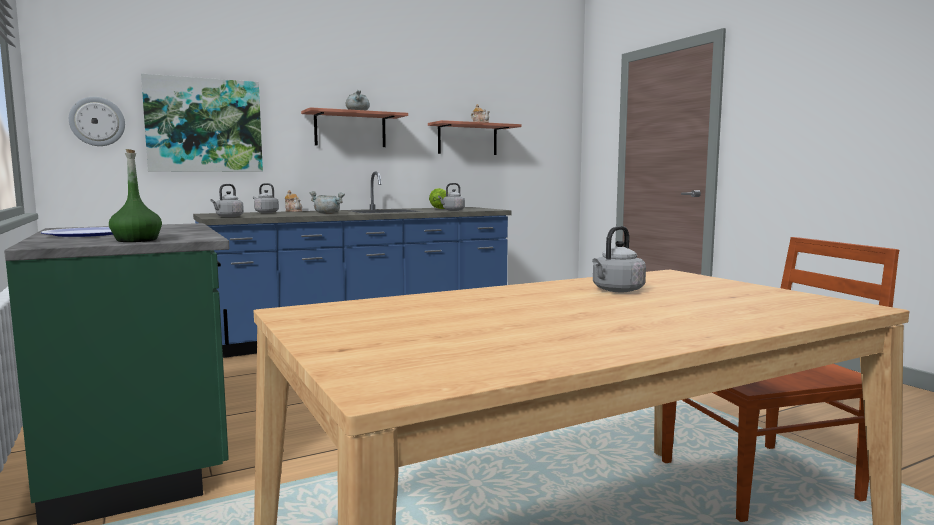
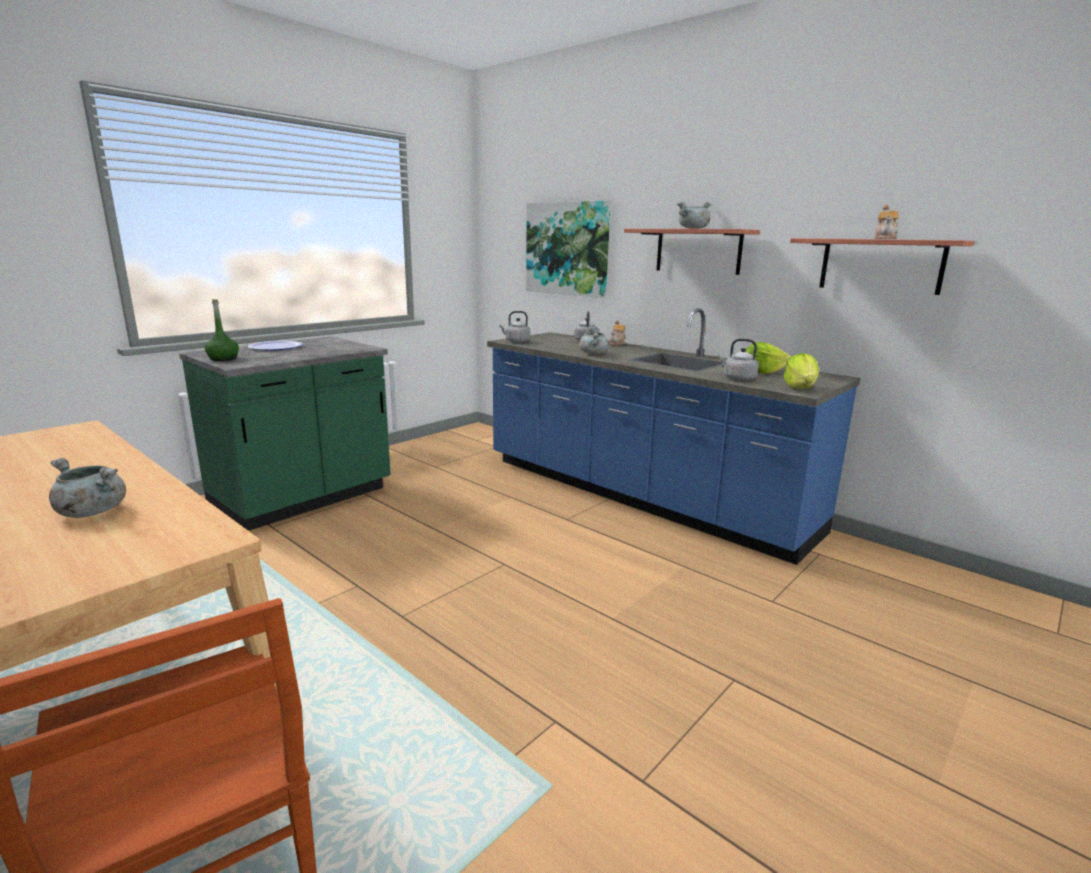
camera: 70 degrees right, 10 degrees up
wall clock [69,97,125,146] -> none
grey kettle [592,226,646,292] -> grey cooking pot [49,458,126,518]
none -> lettuce [783,353,819,389]

